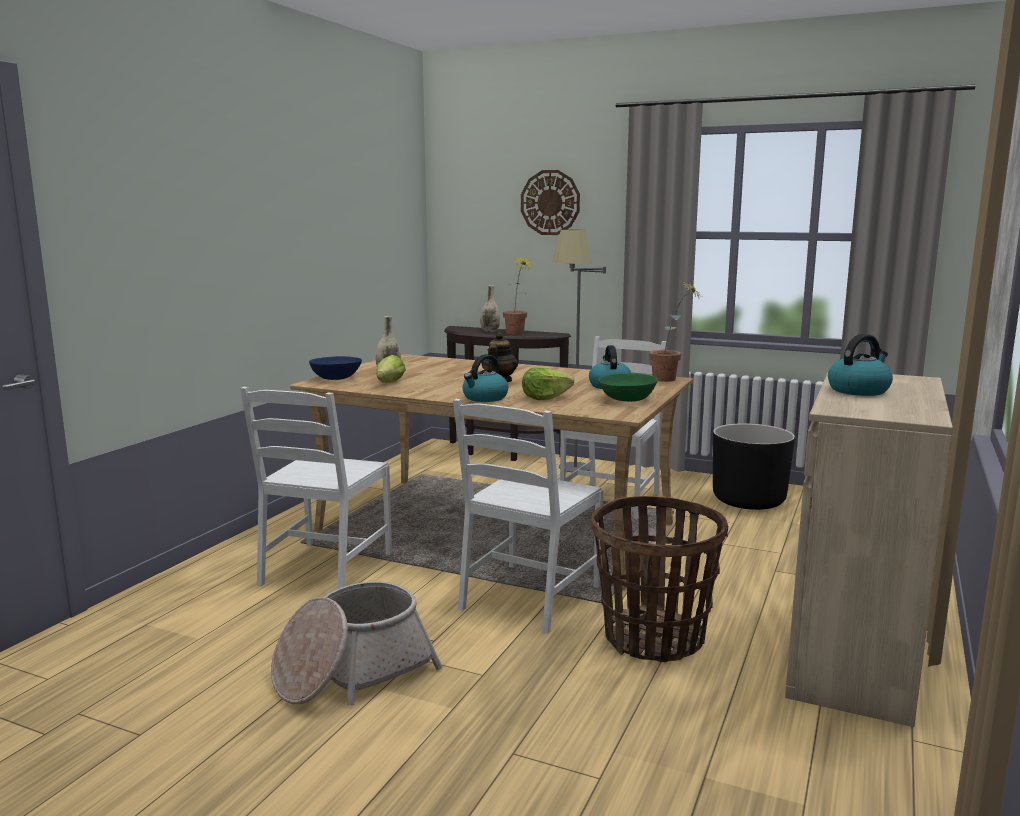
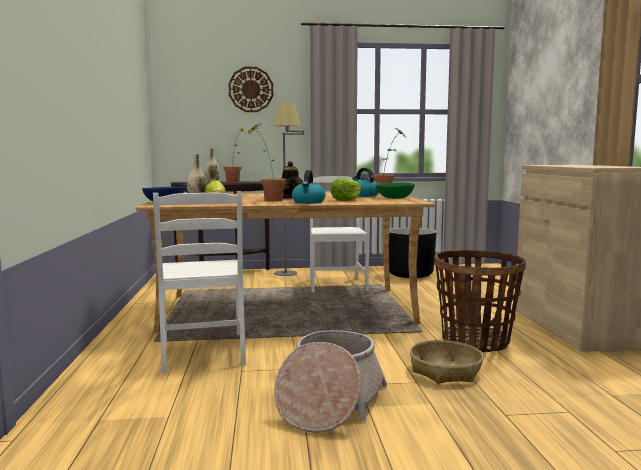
camera: 30 degrees left, 5 degrees down
white chair [453,399,603,634] -> none
kettle [828,334,893,396] -> none
none -> potted plant [247,122,286,201]
none -> basket [410,340,484,384]

